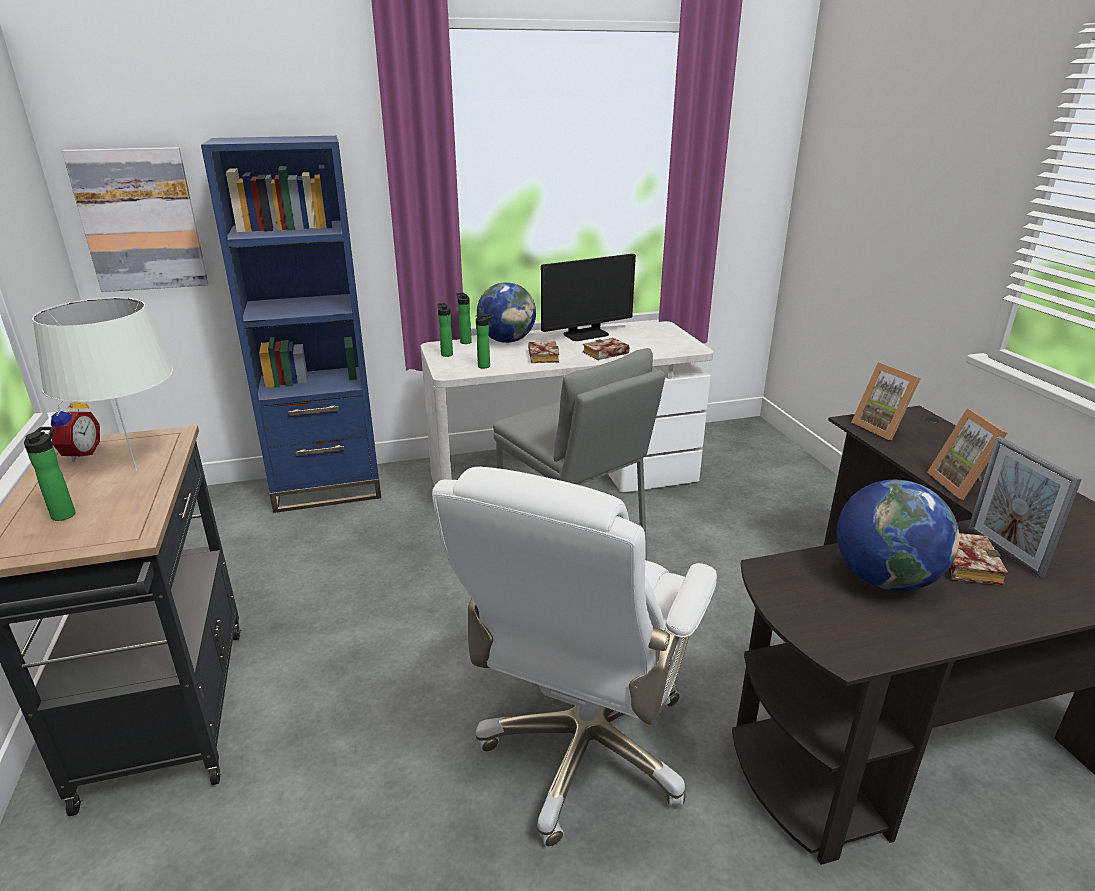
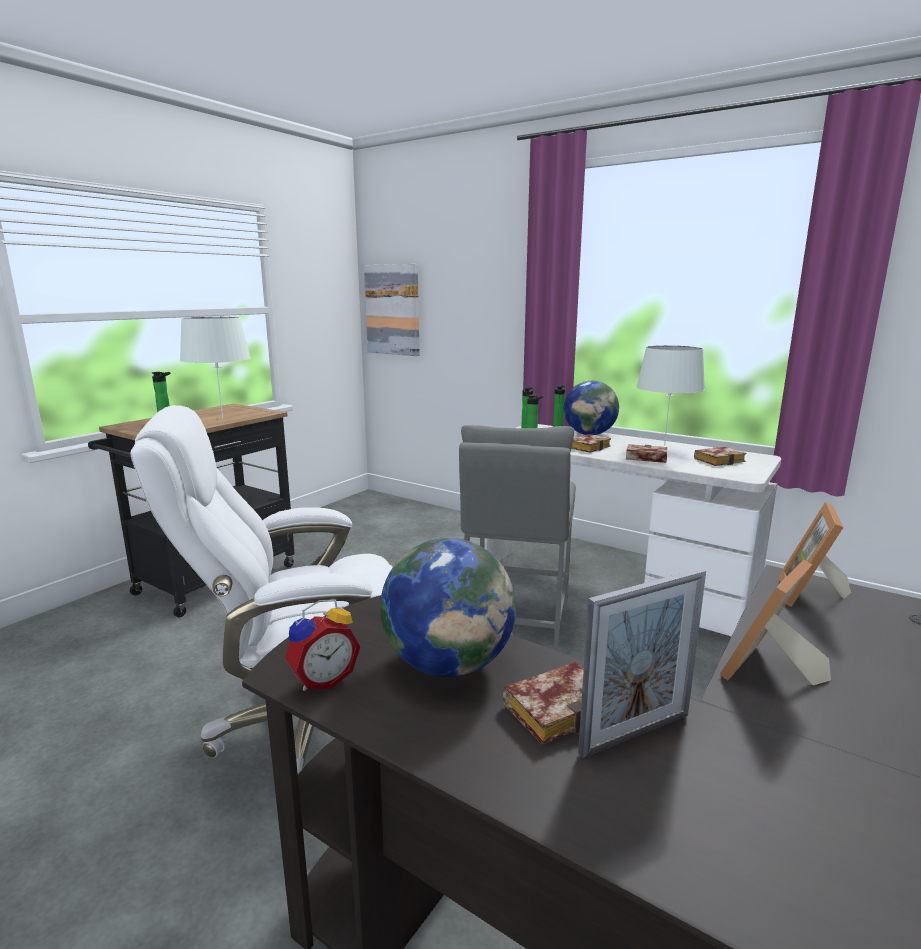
camera: 50 degrees right, 10 degrees down
alarm clock [51,401,100,462] -> alarm clock moved to [285,599,360,691]
blue bookcase [201,136,381,513] -> none
monitor [541,254,636,341] -> white table lamp [636,345,705,446]
picture frame [968,437,1082,578] -> picture frame turned 150 degrees counterclockwise [578,568,706,758]
none -> book [694,446,746,466]

